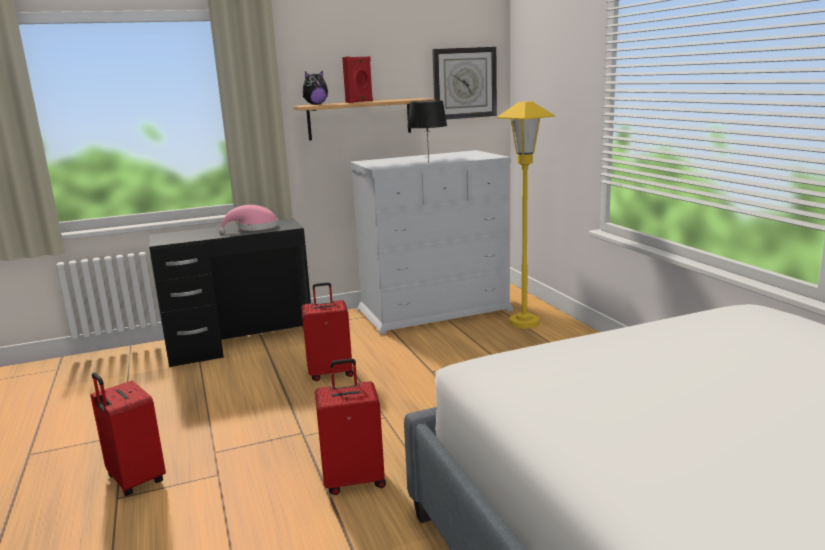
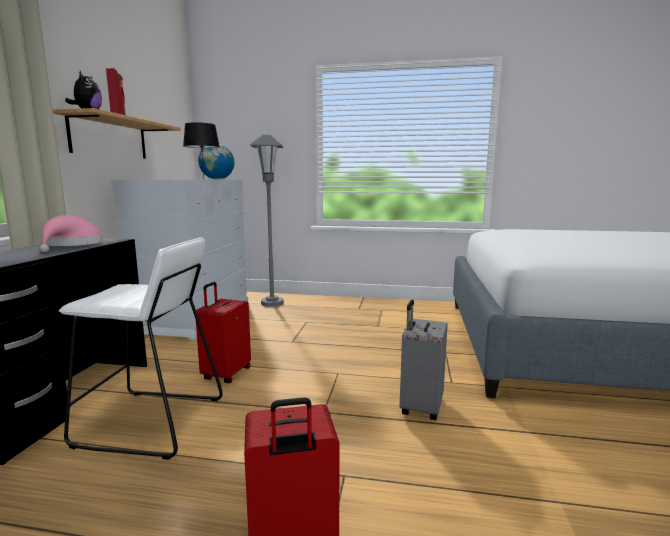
camera: 60 degrees left, 5 degrees down
red suitcase [315,359,386,495] -> grey suitcase [400,300,448,420]
wall clock [432,47,497,120] -> none
yellow floor lamp [496,101,555,329] -> grey floor lamp [250,135,283,307]
none -> white stool [58,238,223,460]
none -> globe [198,144,234,180]

